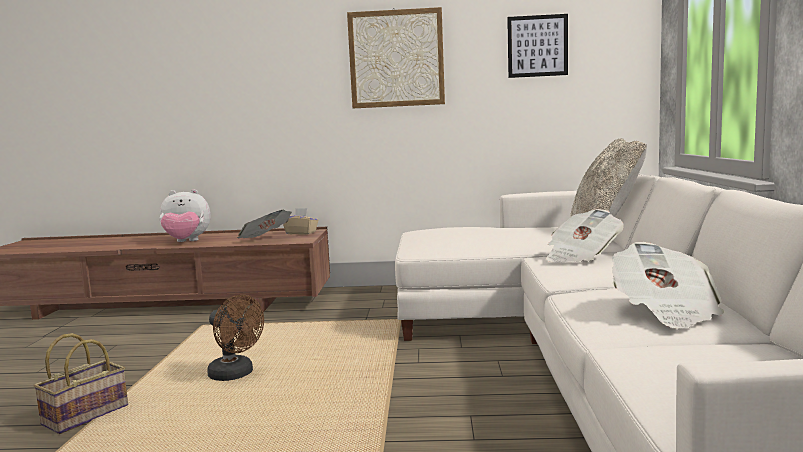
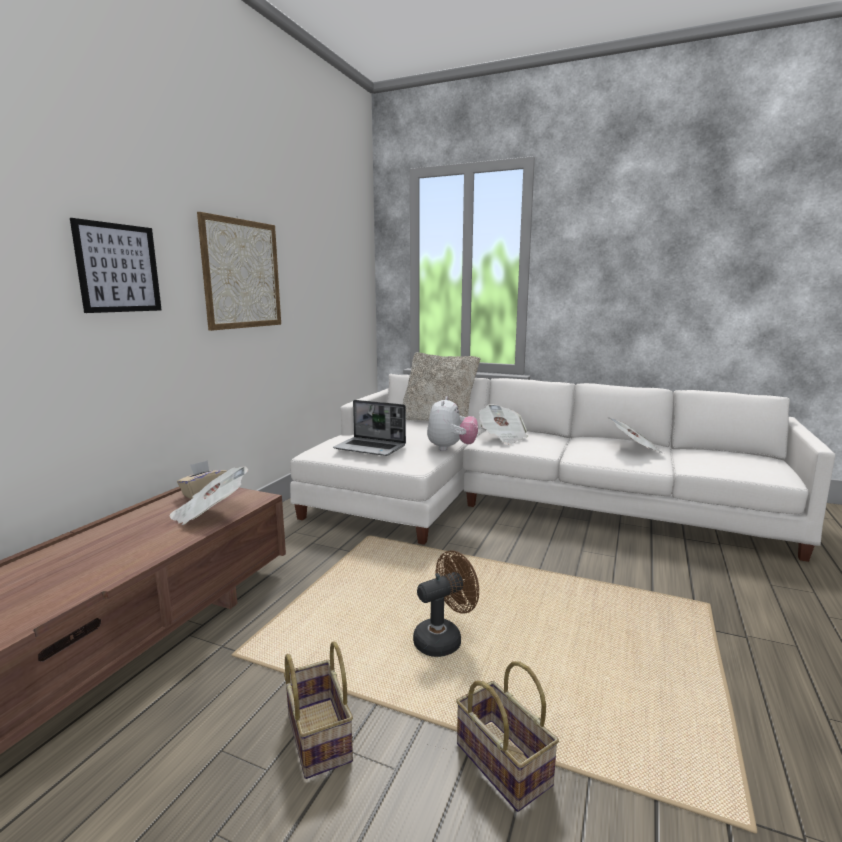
camera: 70 degrees left, 5 degrees up
plush toy [159,189,211,242] -> plush toy moved to [427,396,478,451]
picture [507,14,568,78] -> picture moved to [70,218,162,313]
none -> basket [284,641,353,779]
none -> laptop [333,400,406,456]

